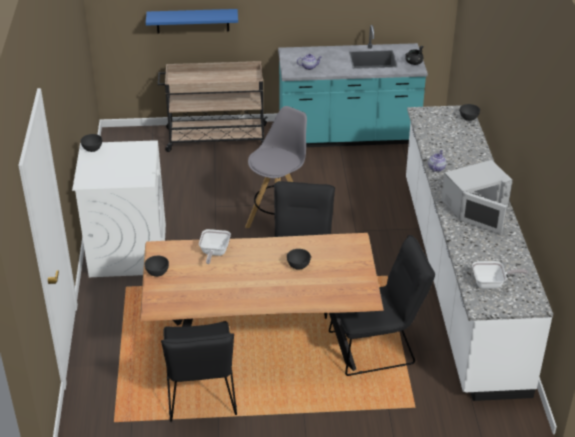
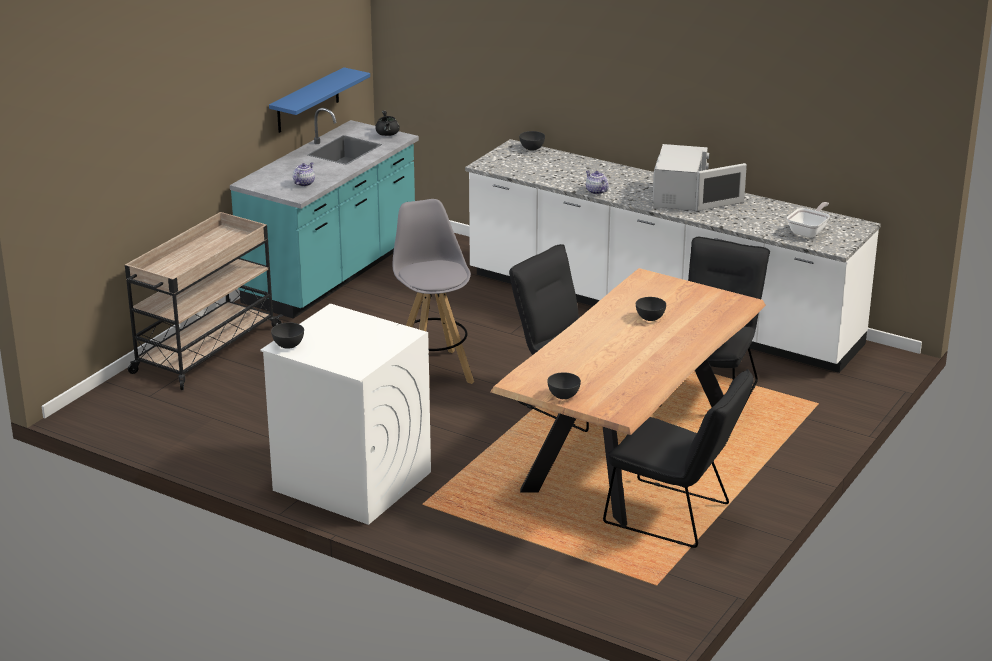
camera: 55 degrees left, 10 degrees down
blue shelf [146,9,238,33] -> blue shelf moved to [269,67,370,133]
frying pan [199,229,231,264] -> none

